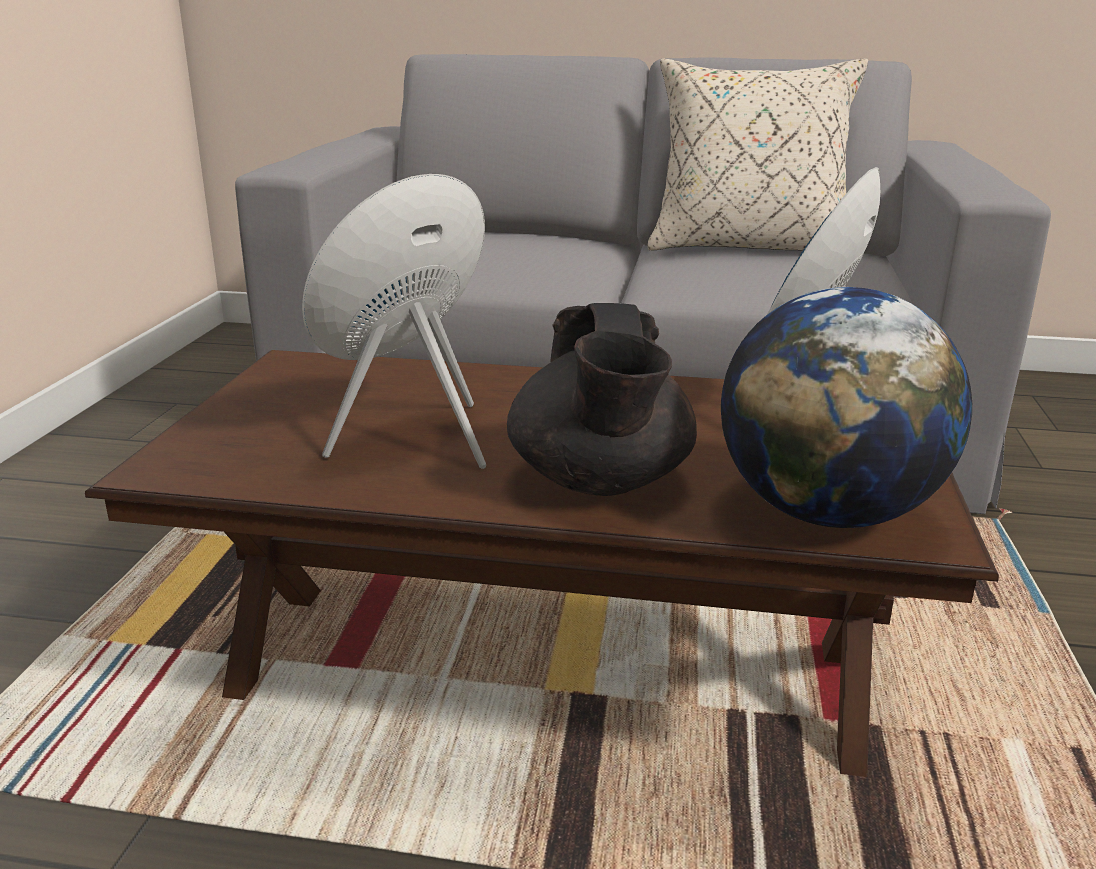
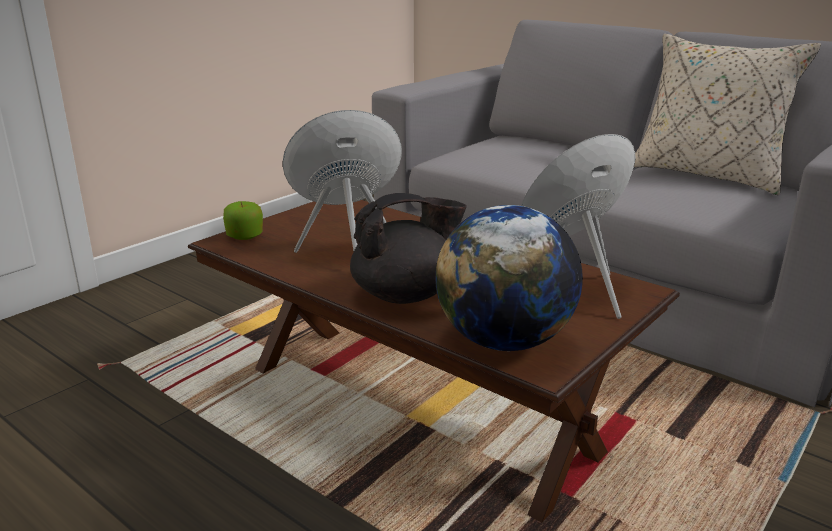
camera: 30 degrees right, 0 degrees up
black teapot [507,303,697,496] -> black teapot turned 135 degrees counterclockwise [350,193,466,304]
none -> apple [223,201,263,240]

